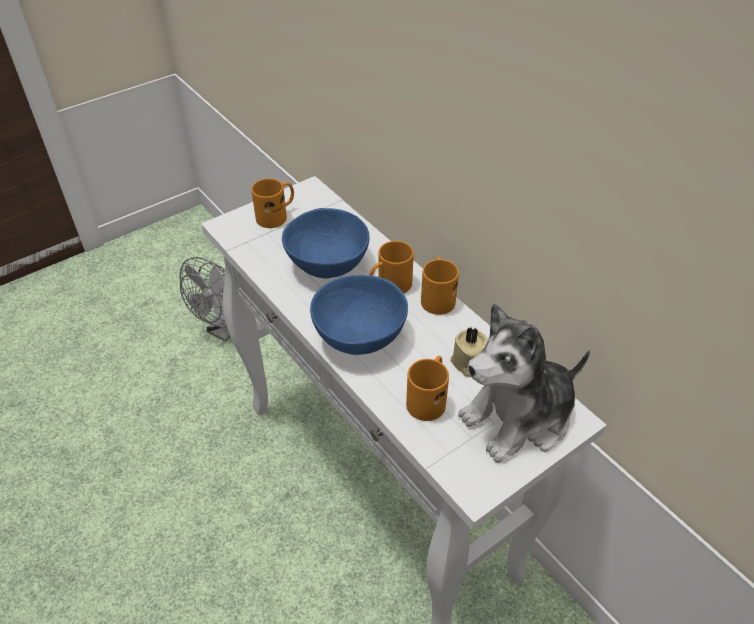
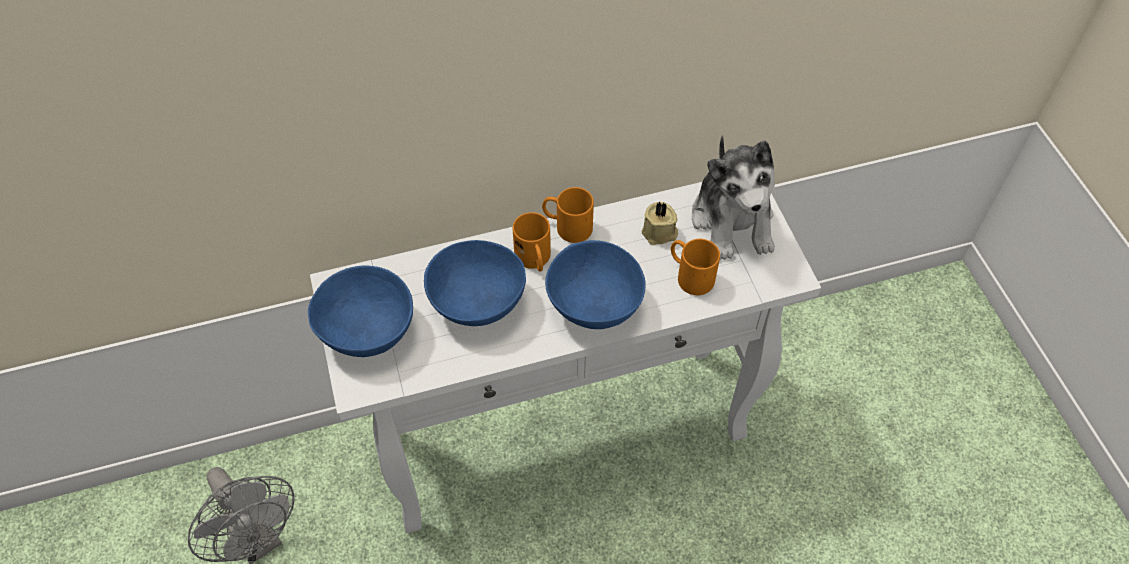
camera: 70 degrees left, 10 degrees up
orange mug [251,178,294,228] -> blue bowl [308,265,413,357]

